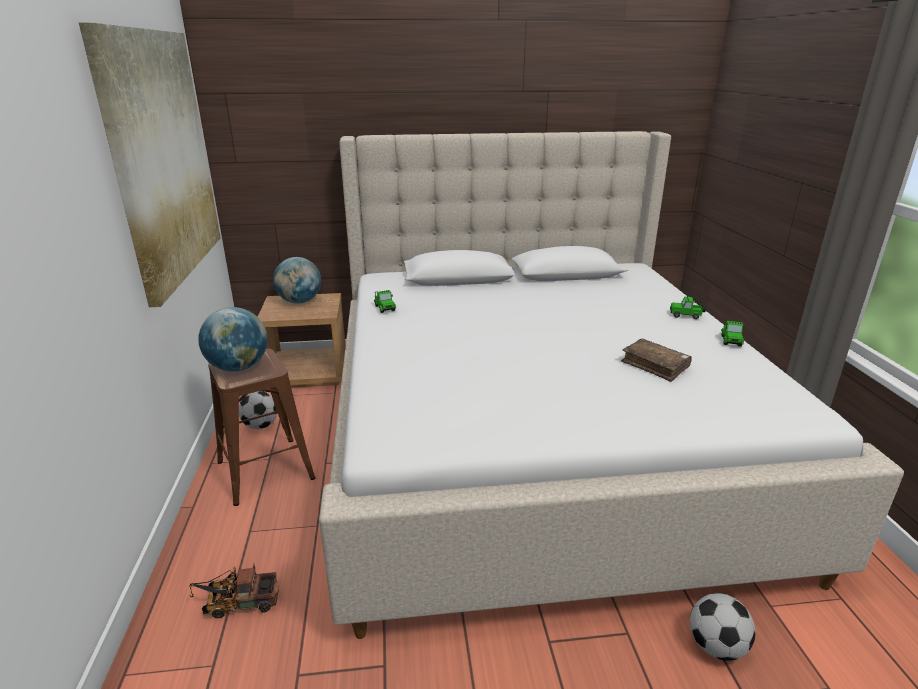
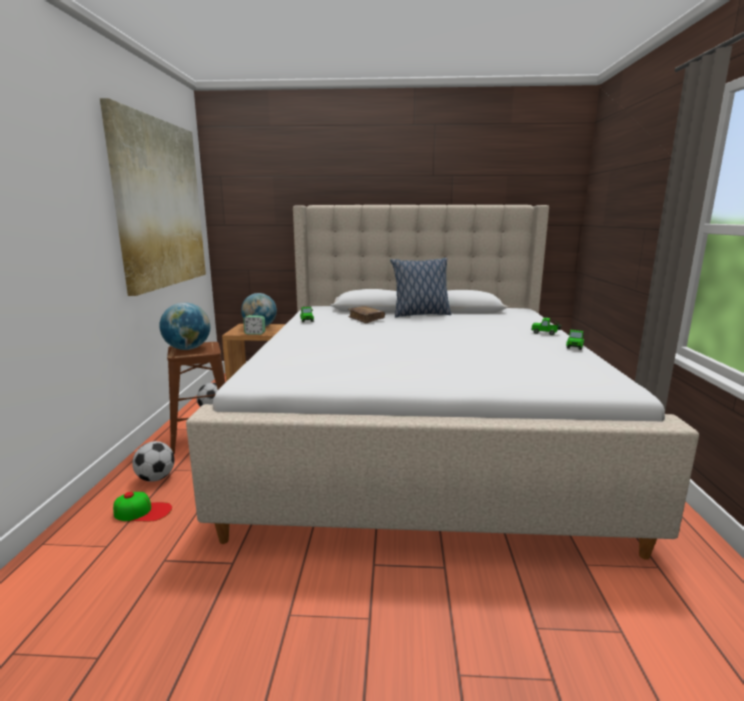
camera: 10 degrees right, 10 degrees down
toy truck [189,563,279,618] -> cap [113,491,172,522]
brown book [621,338,692,382] -> brown book moved to [348,306,385,323]
football [690,593,755,661] -> football moved to [132,441,174,482]
none -> alarm clock [243,315,266,335]
none -> pillow [390,258,451,317]

